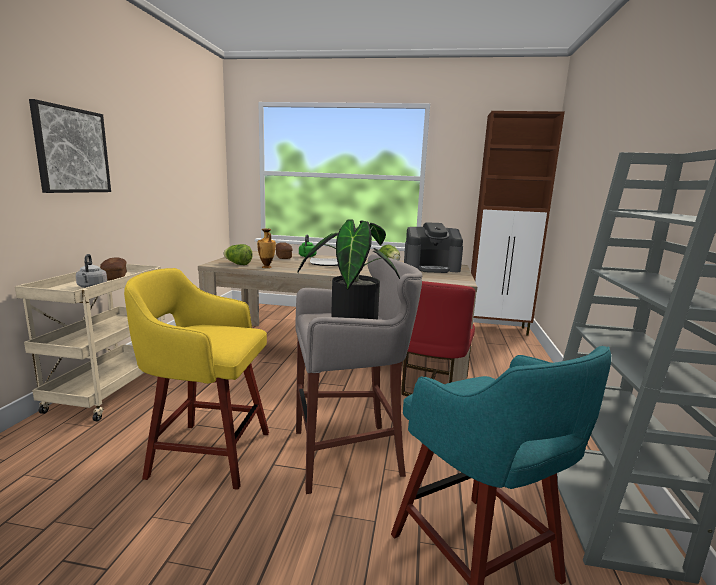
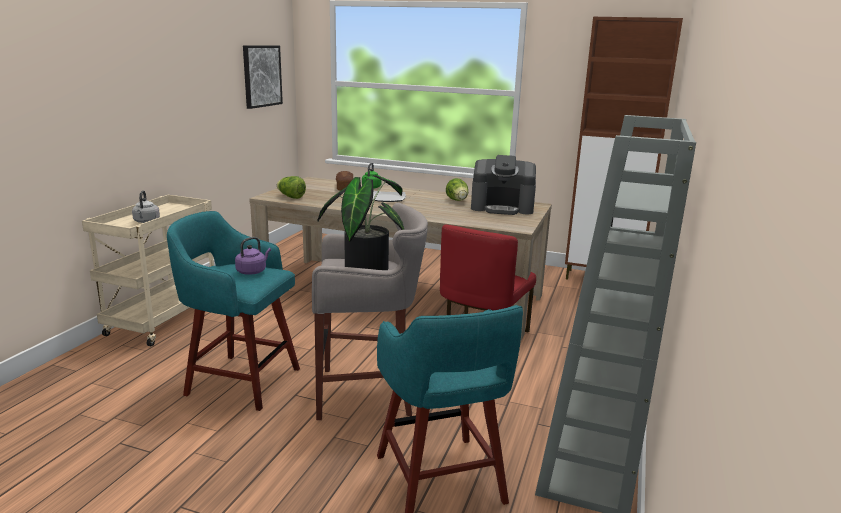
camera: 10 degrees right, 5 degrees up
picture [29,99,111,193] -> picture moved to [243,45,283,109]
bread [100,258,127,281] -> none
yellow stool [124,268,269,490] -> turquoise stool [167,211,300,411]
vase [257,229,276,268] -> none
none -> purple kettle [235,237,271,275]

